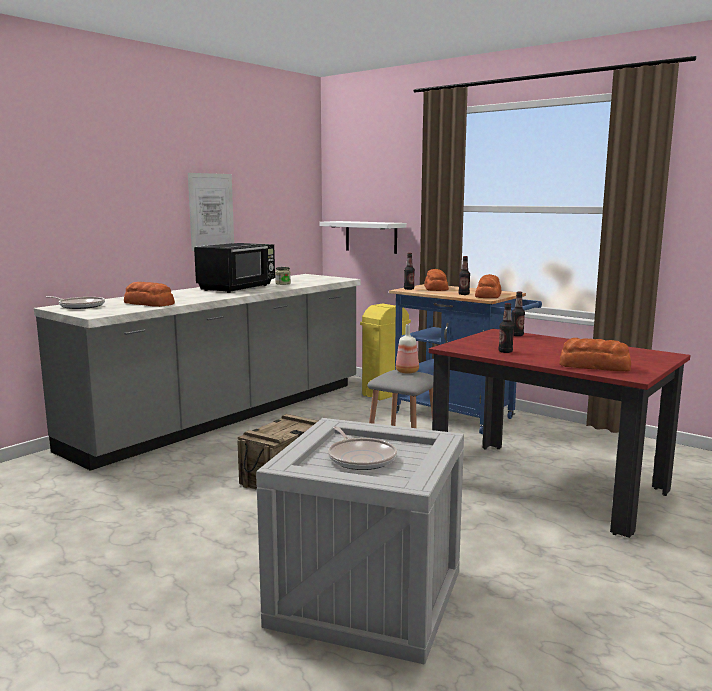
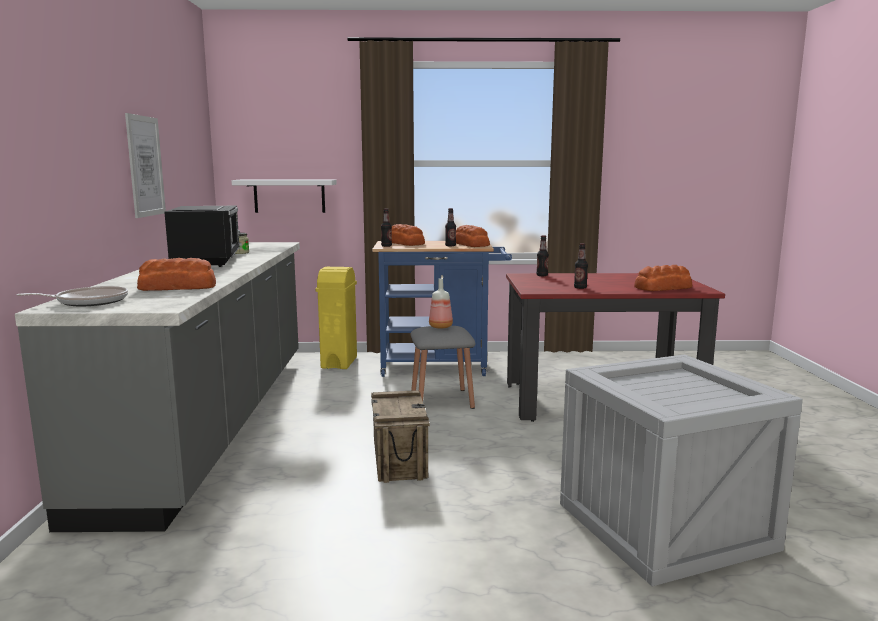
camera: 40 degrees left, 0 degrees up
frying pan [328,426,397,470] -> none

